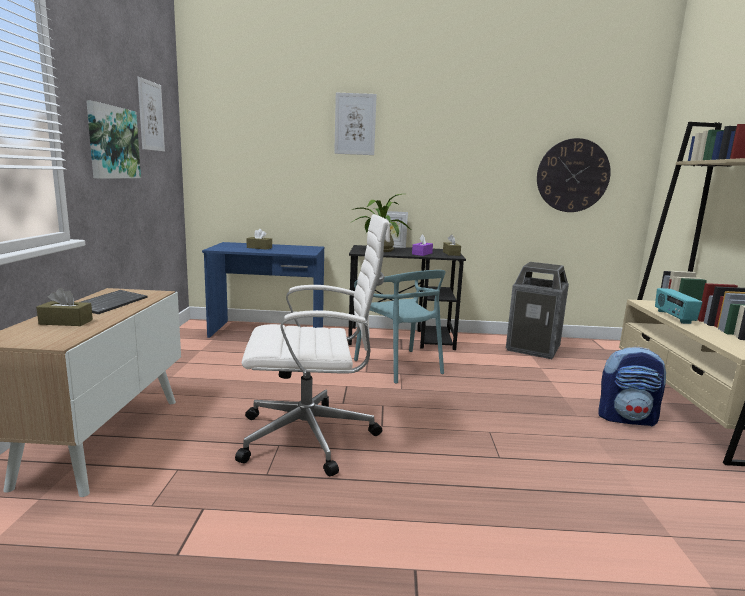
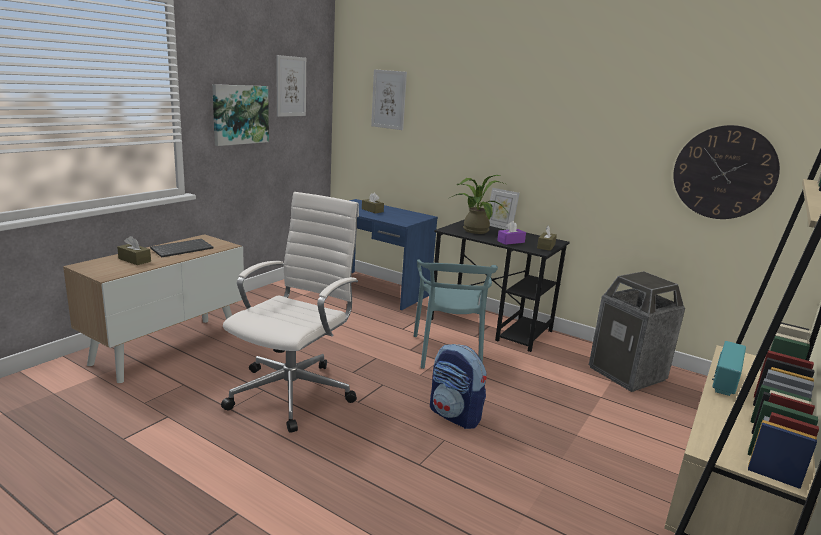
camera: 30 degrees right, 5 degrees up
white office chair [235,214,390,476] -> white office chair turned 90 degrees counterclockwise [221,192,359,433]
picture [334,93,377,155] -> picture moved to [371,69,407,130]
backpack [598,347,666,427] -> backpack moved to [430,344,487,429]

